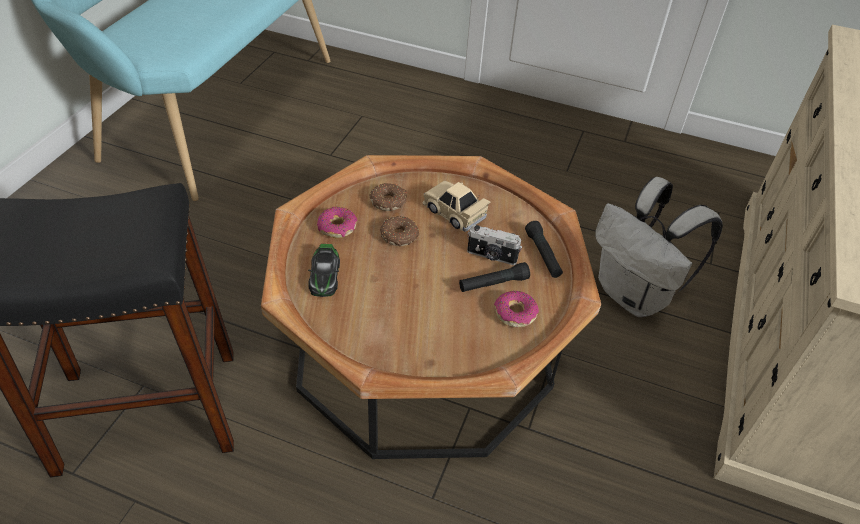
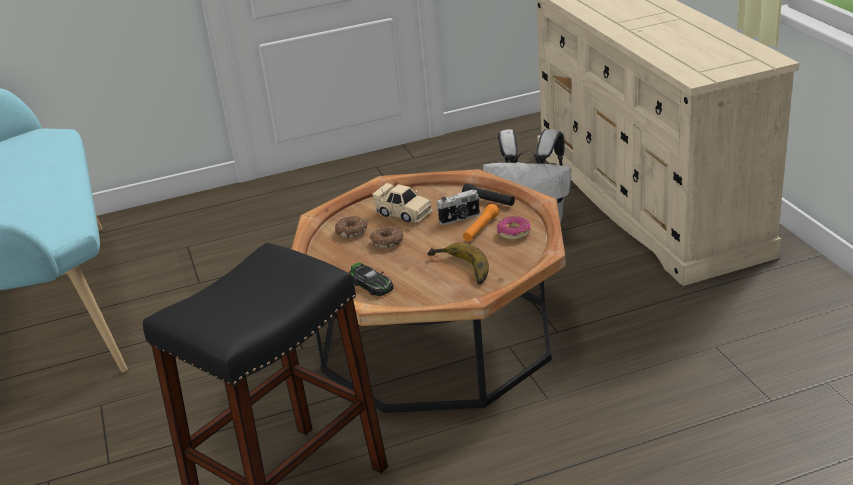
camera: 35 degrees left, 15 degrees down
donut [317,207,357,238] -> none
beige toy car [422,181,491,232] -> beige toy car turned 150 degrees counterclockwise [372,183,432,223]
black flashlight [459,262,530,292] -> orange flashlight [463,204,499,241]
none -> banana [427,242,489,285]

